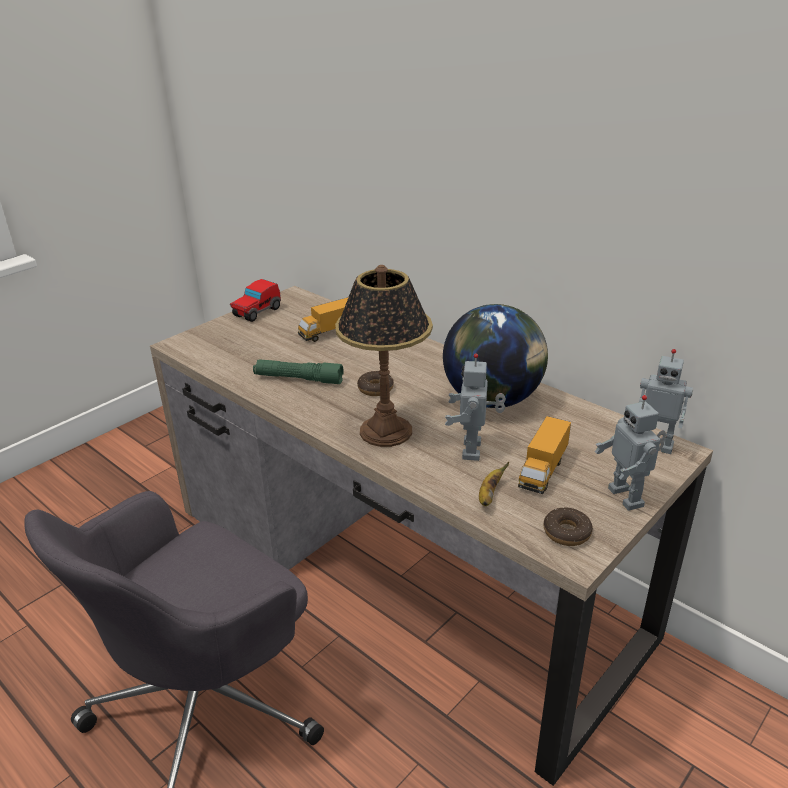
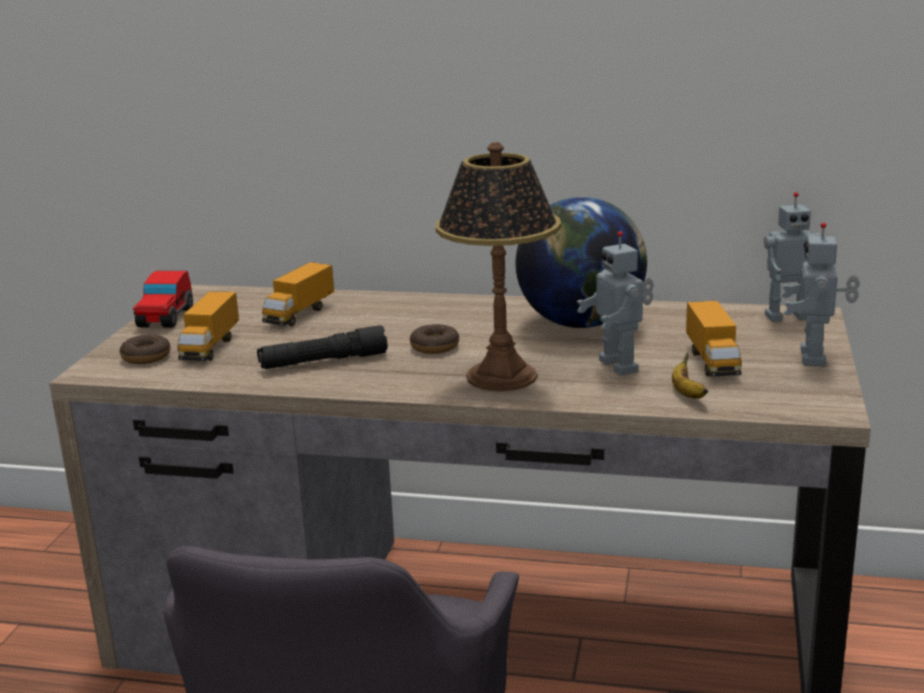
camera: 30 degrees left, 10 degrees down
green flashlight [253,359,344,384] -> black flashlight [257,325,387,369]
donut [544,508,593,546] -> donut moved to [120,334,171,364]
toy robot [595,395,666,511] -> toy robot turned 60 degrees clockwise [782,222,860,366]
none -> toy truck [178,291,239,361]

